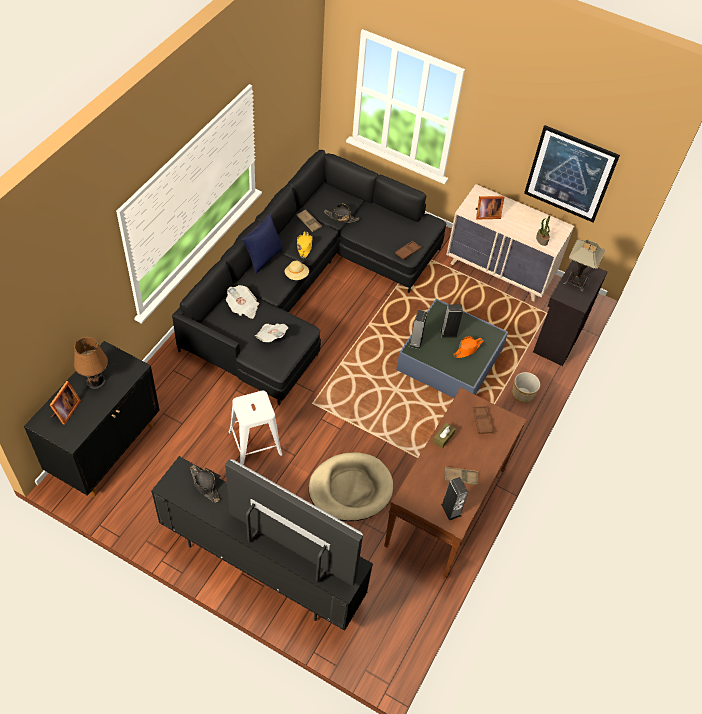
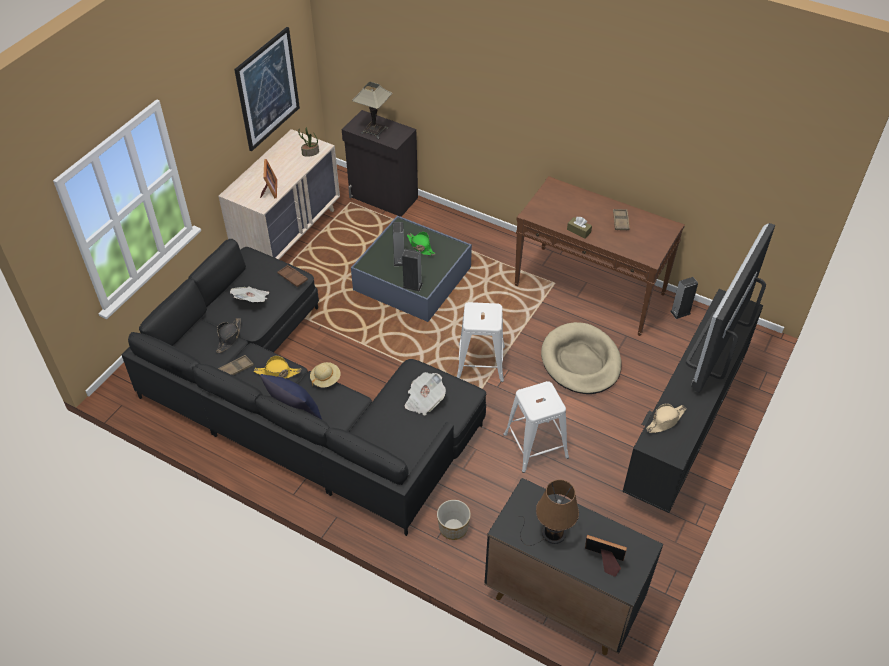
camera: 85 degrees left, 5 degrees down
black hat [190,465,220,503] -> beige hat [646,404,686,433]
newspaper [226,285,259,319] -> newspaper moved to [230,287,269,302]
speaker [441,477,468,521] -> speaker moved to [670,277,698,319]
orange hat [453,336,484,358] -> green hat [407,232,436,256]
brown tray [473,406,493,434] -> none
planter [512,372,540,403] -> planter moved to [437,500,471,540]
none -> white stool [457,302,505,382]

